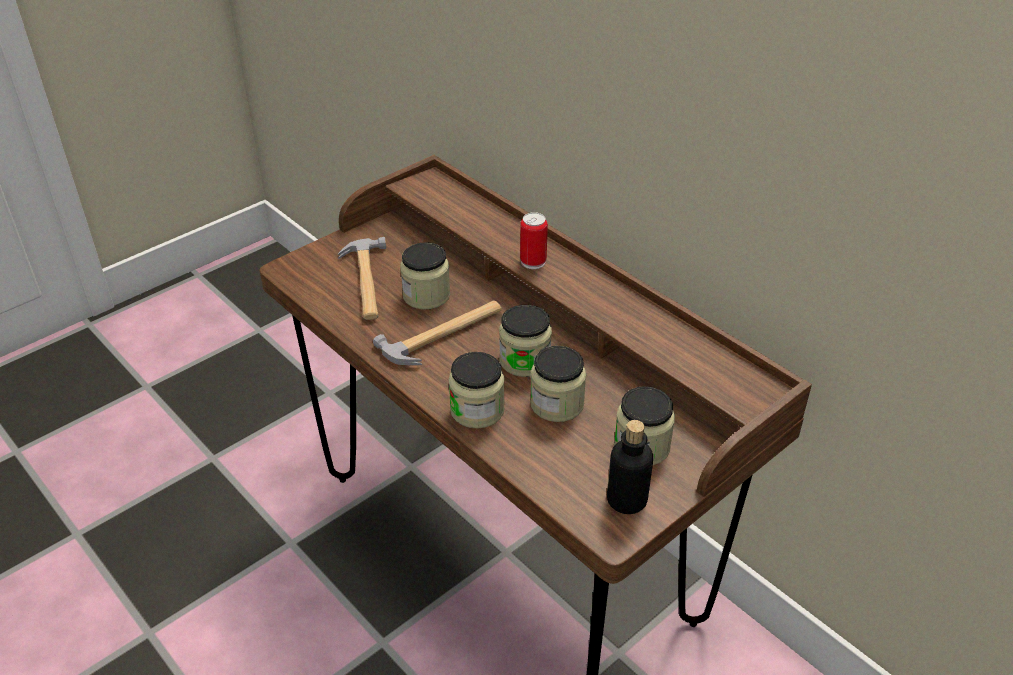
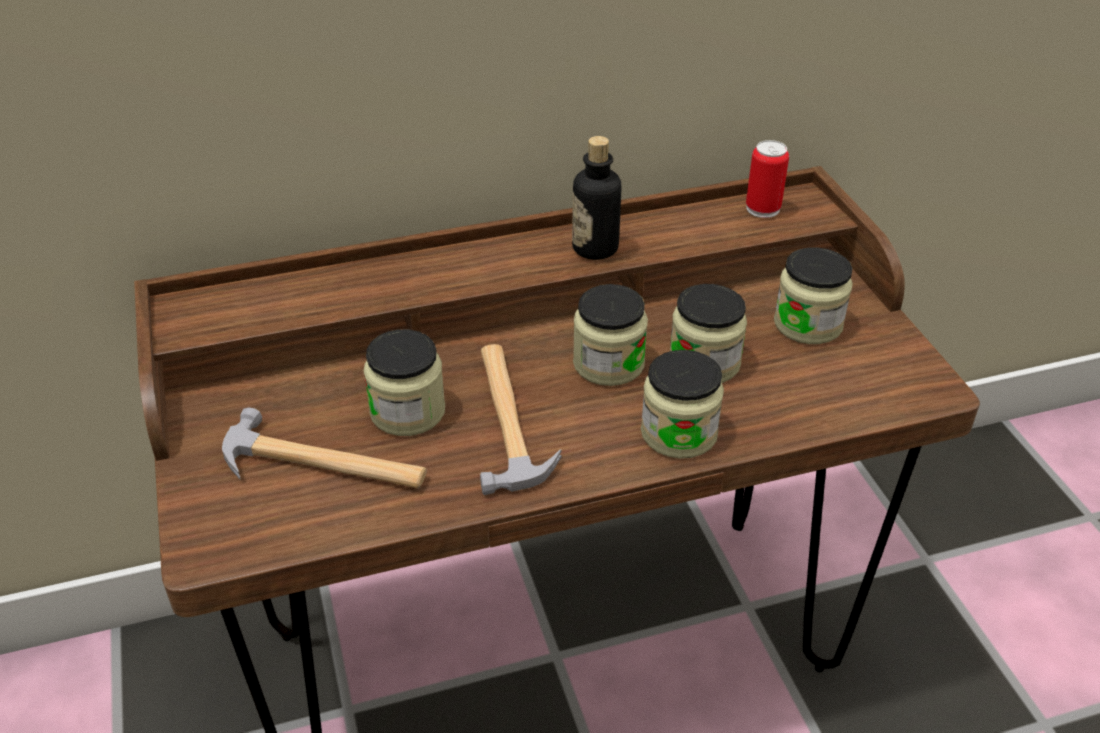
camera: 65 degrees left, 0 degrees up
can [520,212,548,269] -> can moved to [746,140,789,218]
bottle [607,420,653,514] -> bottle moved to [572,136,621,260]

